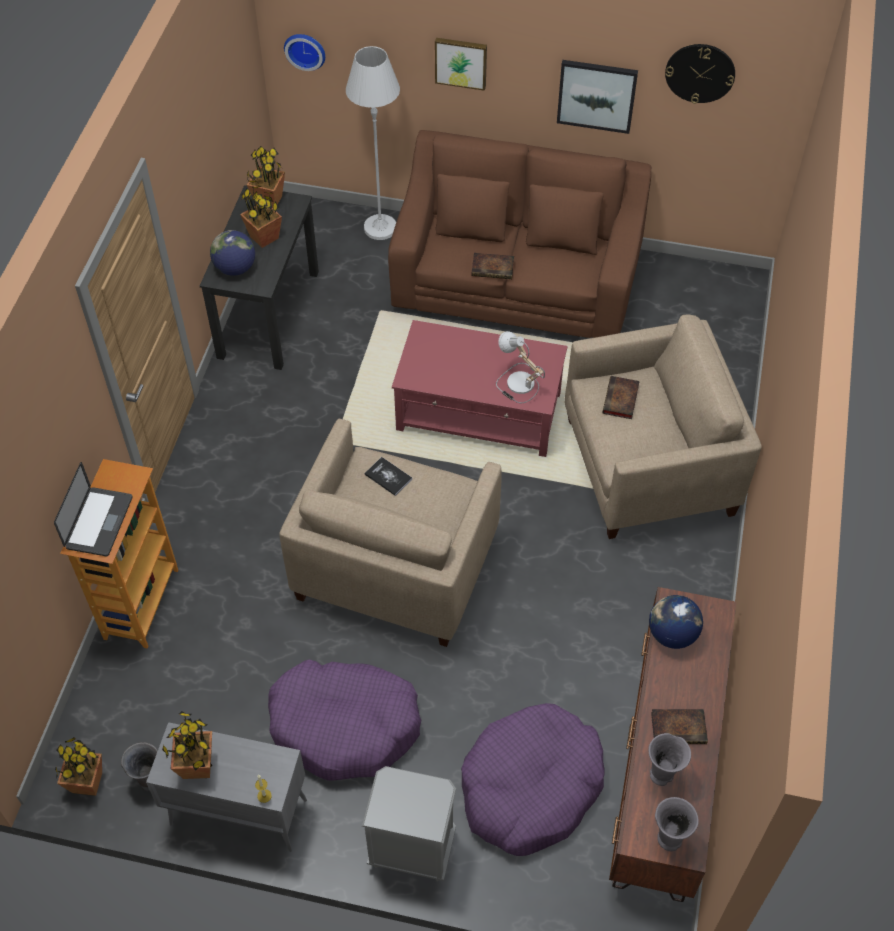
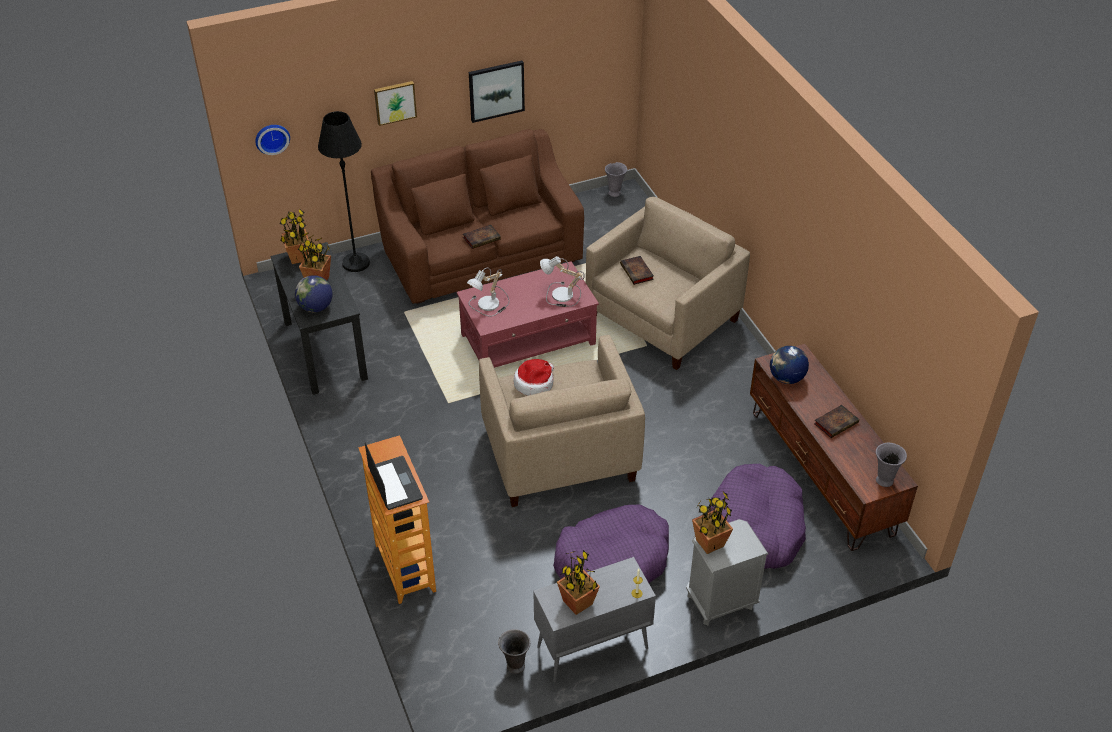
camera: 35 degrees left, 10 degrees down
potted plant [55,738,102,796] -> potted plant moved to [692,492,733,554]
white floor lamp [346,46,400,240] -> black floor lamp [318,111,370,272]
book [365,457,412,496] -> hat [514,359,554,396]
grey vase [648,733,691,786] -> grey vase moved to [605,162,627,197]
wall clock [665,44,735,104] -> none
none -> table lamp [467,268,510,317]

